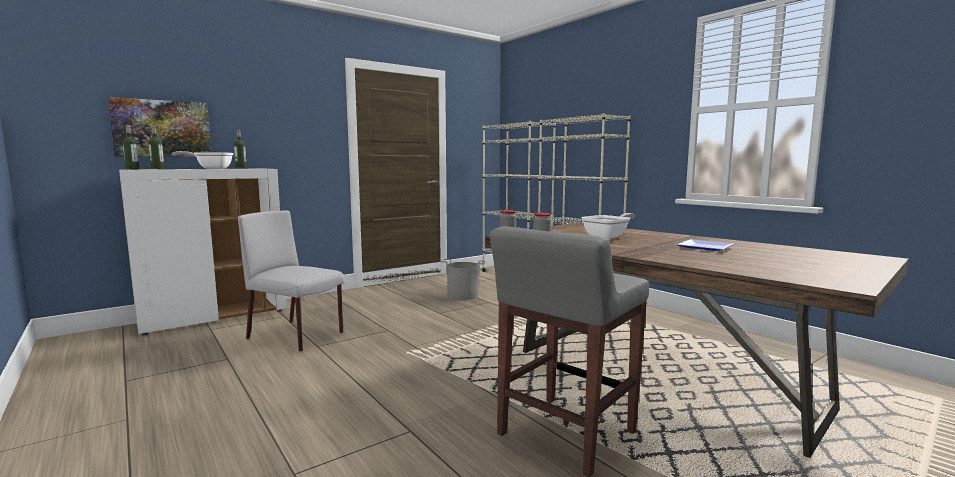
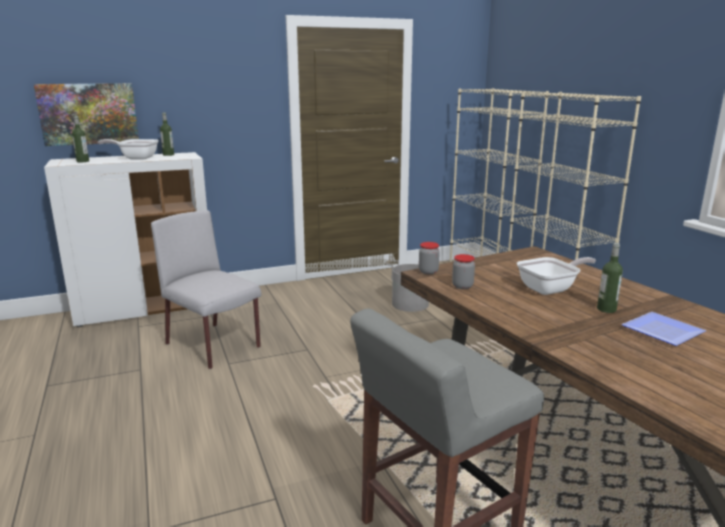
camera: 15 degrees right, 10 degrees up
bottle [123,125,139,169] -> bottle moved to [597,243,623,313]

